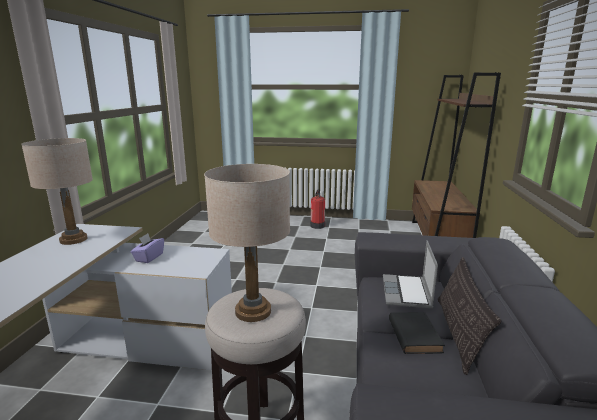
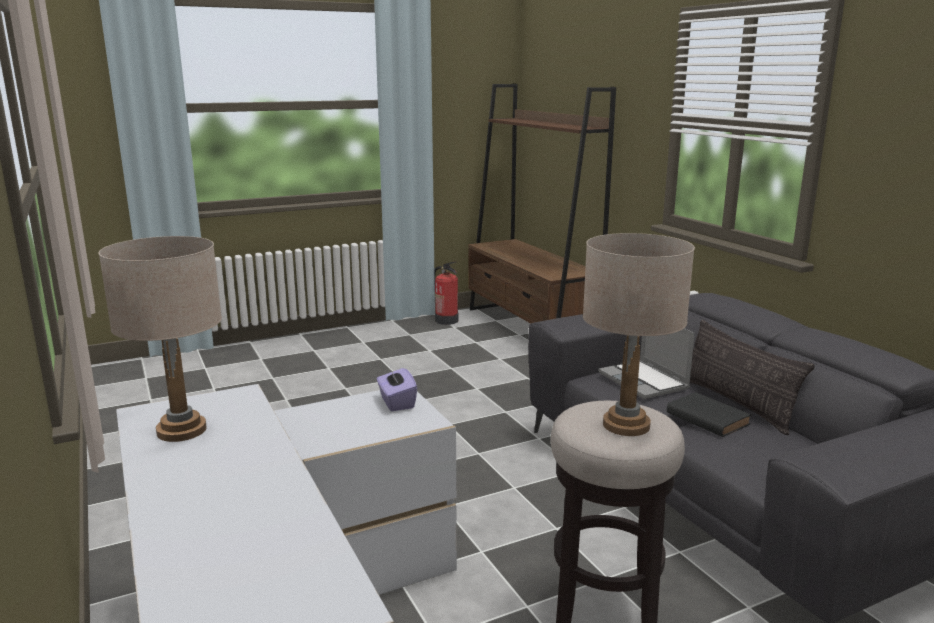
camera: 35 degrees left, 0 degrees up
purple tissue box [131,234,164,263] -> purple tissue box moved to [377,365,417,411]
fire extinguisher [310,189,325,229] -> fire extinguisher moved to [434,261,459,325]

